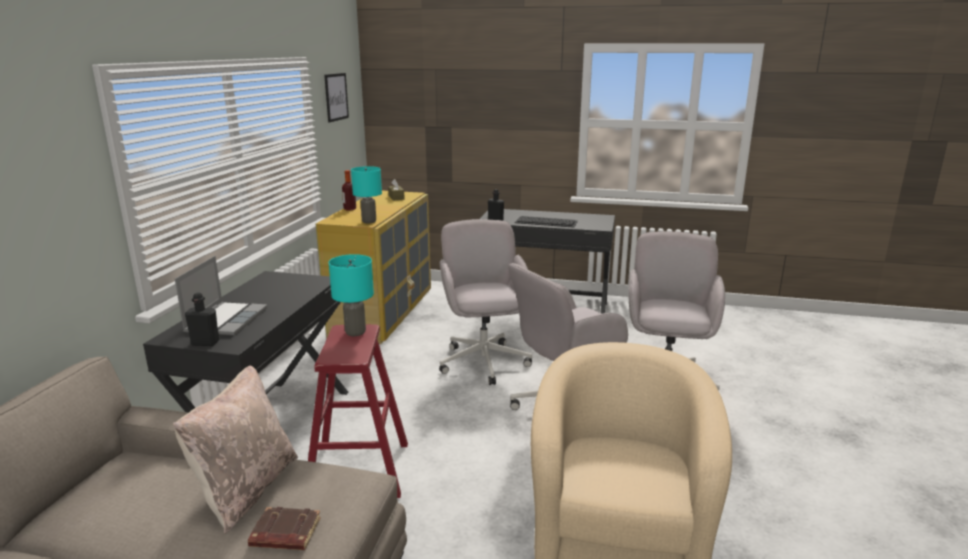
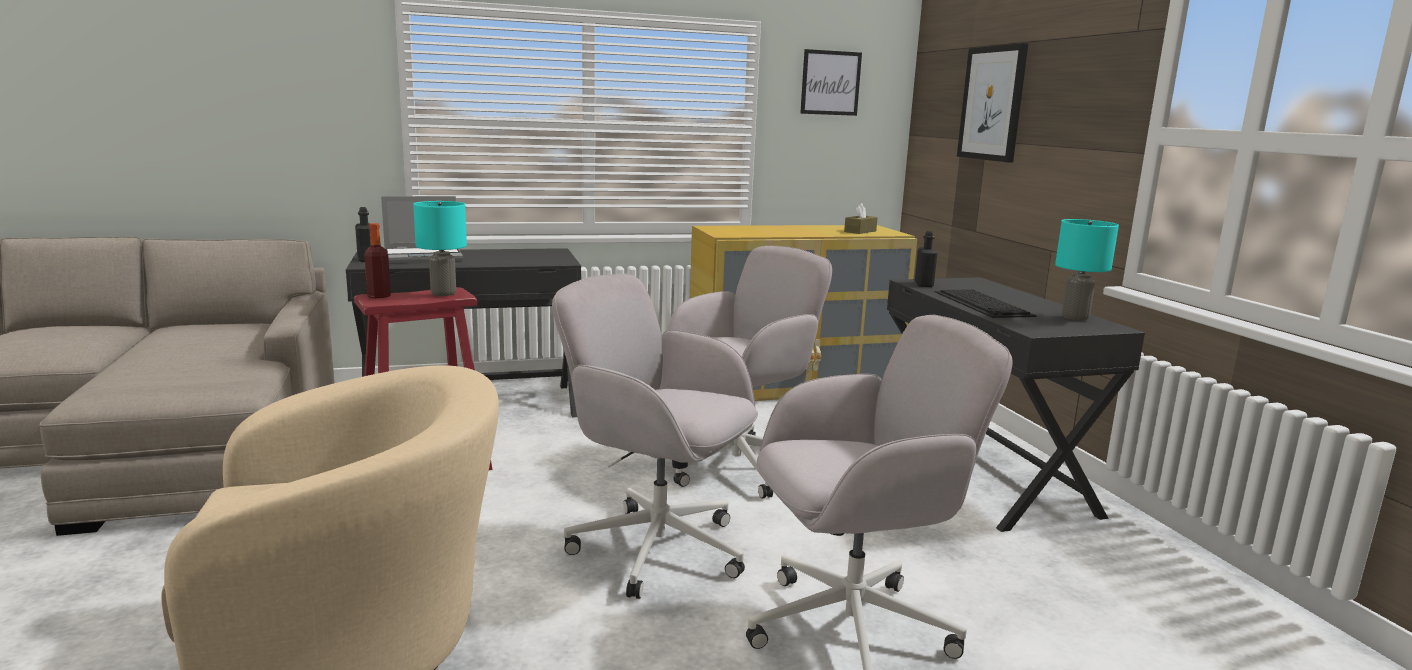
camera: 60 degrees right, 5 degrees down
beige pillow [173,366,298,534] -> none
brown book [248,507,321,550] -> none
bottle [342,170,356,211] -> bottle moved to [364,223,391,298]
turquoise table lamp [351,166,382,223] -> turquoise table lamp moved to [1055,219,1119,321]
none -> picture [957,43,1028,163]

